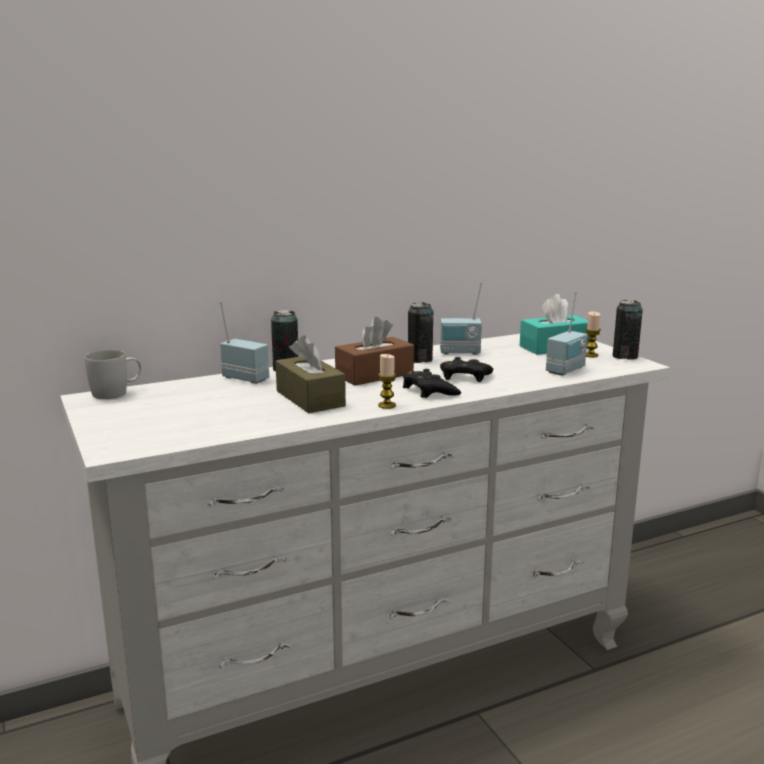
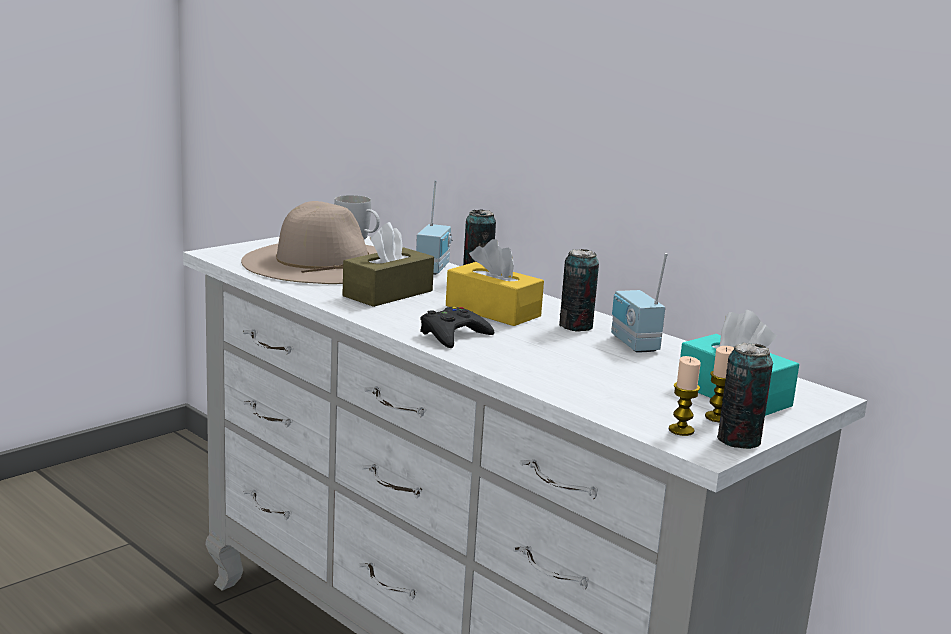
camera: 70 degrees right, 0 degrees up
brown tissue box [335,317,414,386] -> yellow tissue box [446,239,544,326]
candle [378,354,396,409] -> candle moved to [669,356,701,436]
black game controller [440,357,493,382] -> none
radio [546,292,588,376] -> none
none -> beige hat [241,201,377,284]

